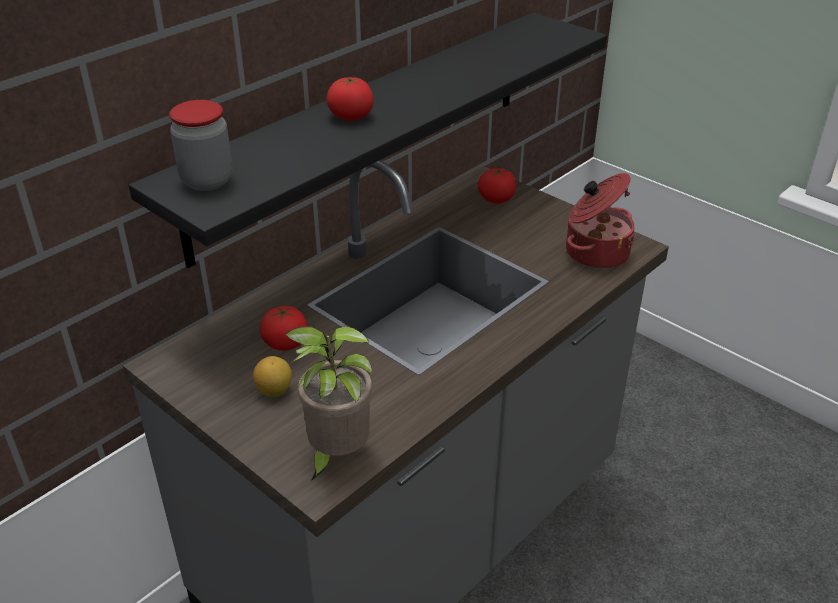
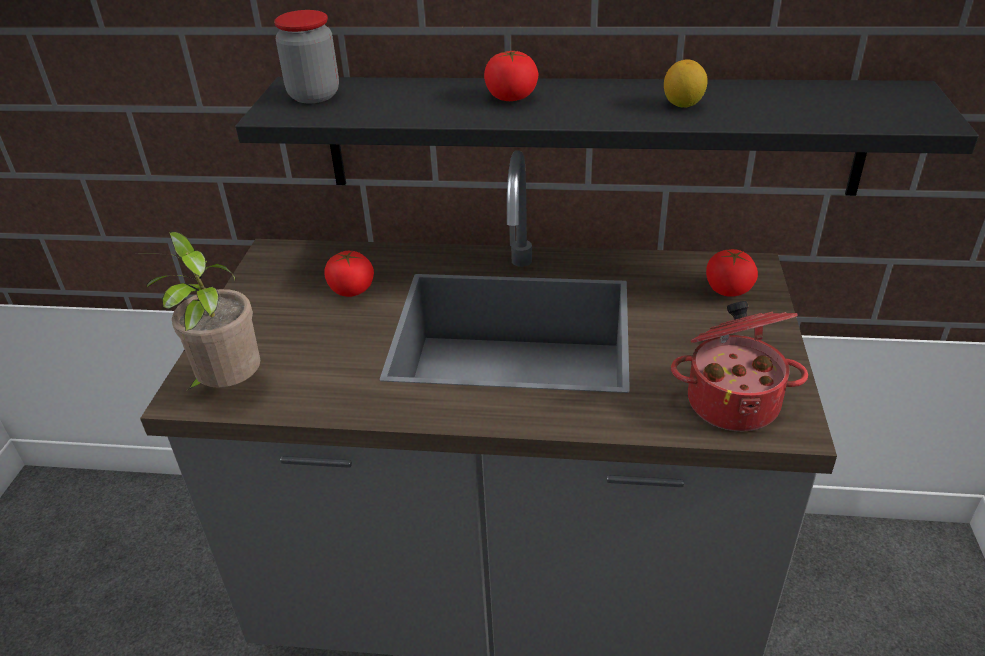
camera: 55 degrees right, 0 degrees up
lemon [253,356,292,397] -> lemon moved to [664,59,708,108]

